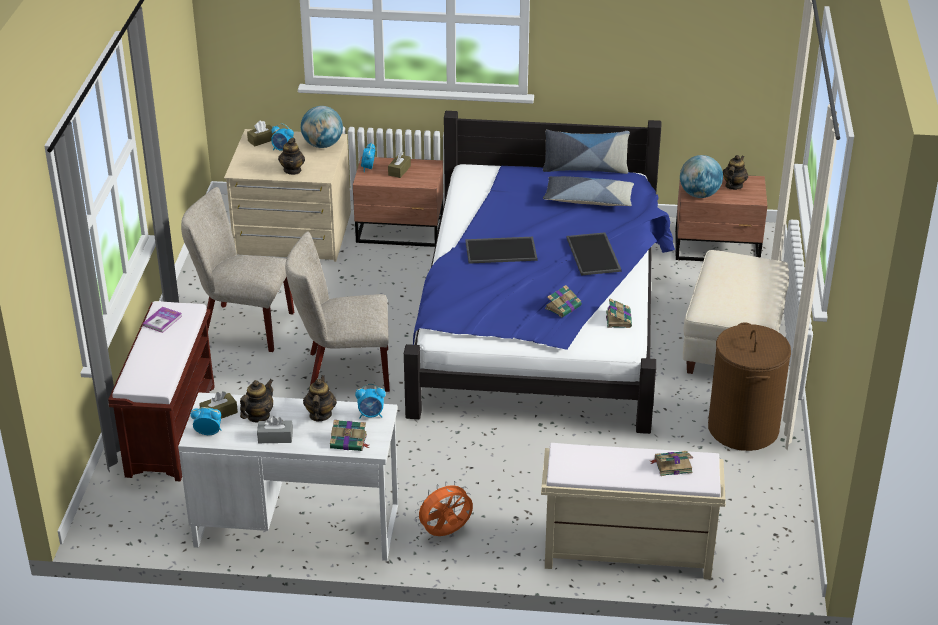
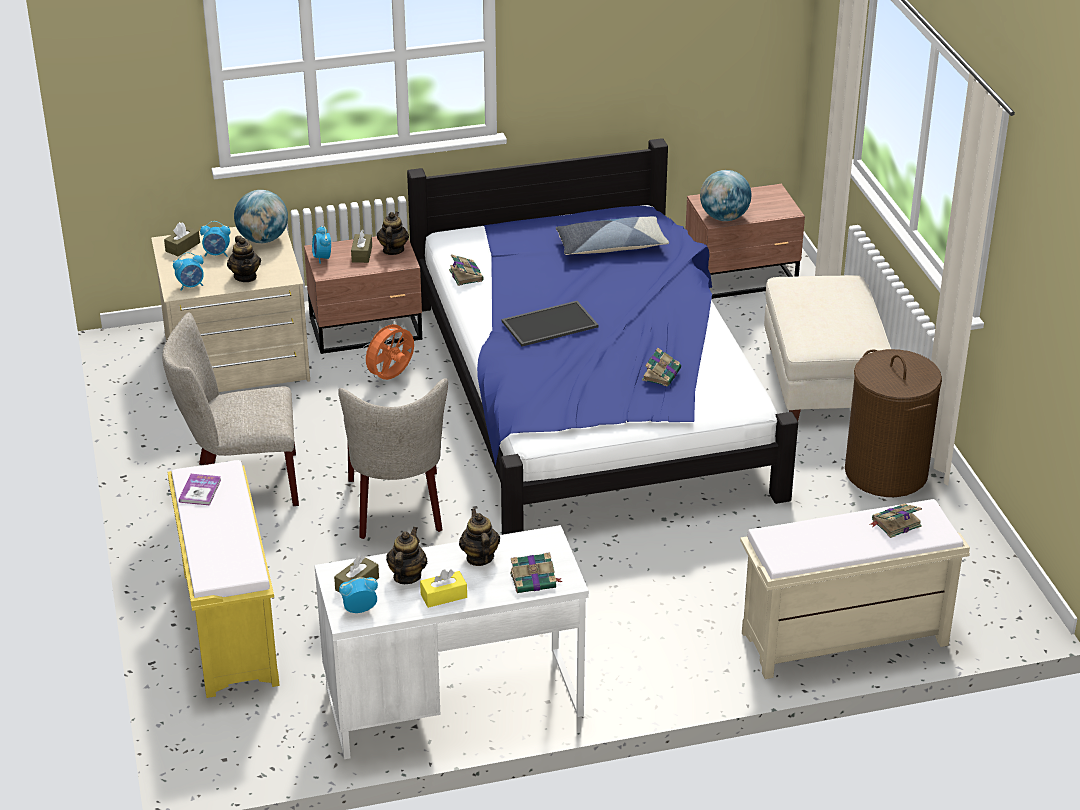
camera: 20 degrees left, 0 degrees up
brown bench [108,301,215,481] -> yellow bench [168,460,280,698]
grey tissue box [257,416,293,443] -> yellow tissue box [420,569,467,608]
beige chair [285,231,390,392] -> beige chair turned 75 degrees counterclockwise [338,378,448,539]
alarm clock [355,384,386,418] -> alarm clock moved to [173,252,204,291]
orange fan [415,481,473,536] -> orange fan moved to [361,320,414,380]
pillow [543,129,630,174] -> none
tray [566,232,621,276] -> none
book [606,298,632,328] -> book moved to [449,254,484,286]
teapot [723,155,748,190] -> teapot moved to [377,212,409,255]

